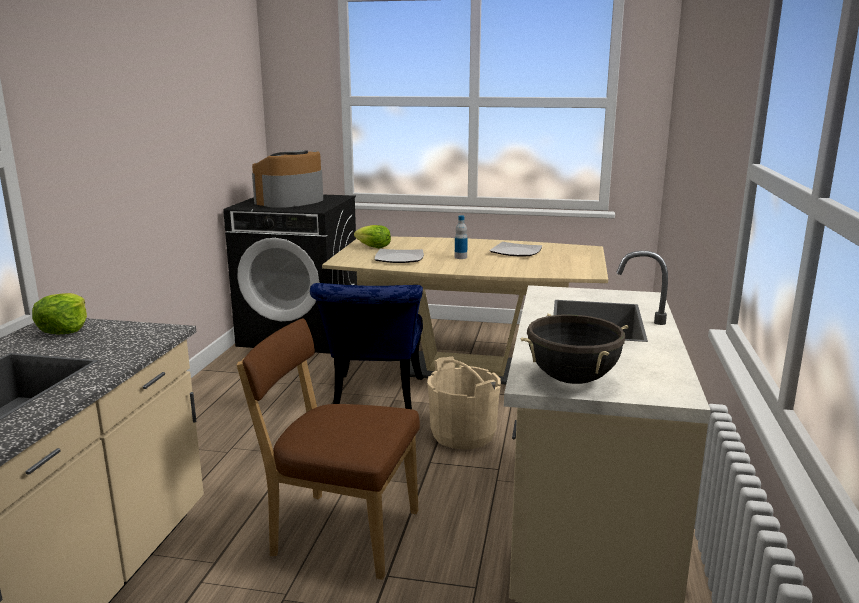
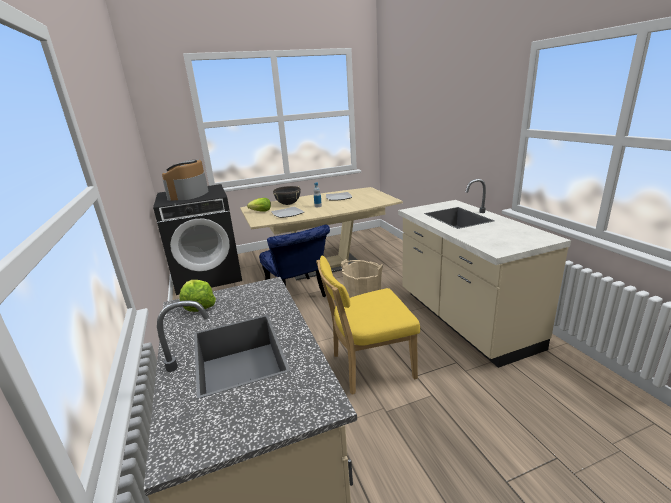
camera: 30 degrees left, 5 degrees up
brown chair [237,319,420,580] -> yellow chair [316,256,420,395]
black cooking pot [521,314,628,384] -> black cooking pot moved to [273,186,301,205]

